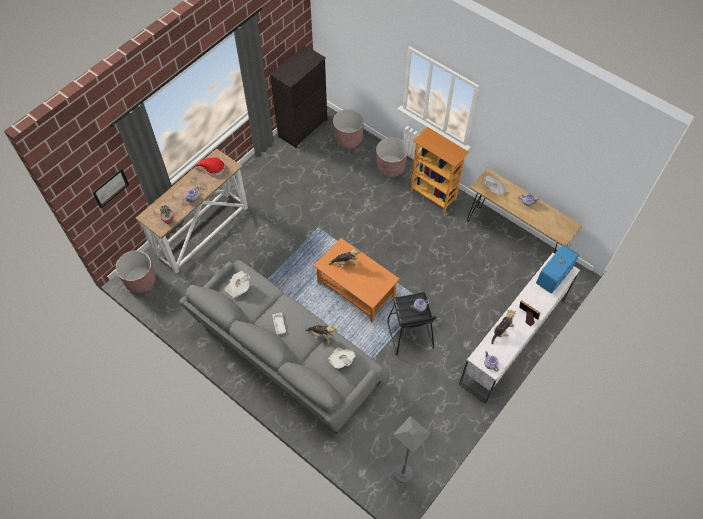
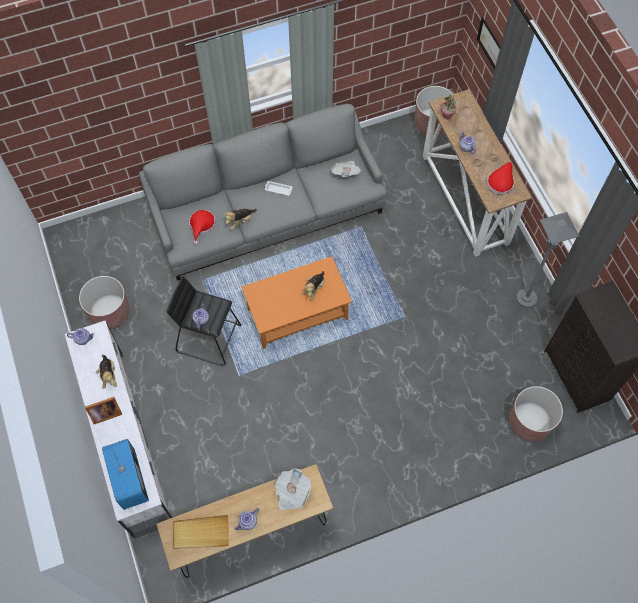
camera: 120 degrees right, 5 degrees up
newspaper [328,347,356,368] -> red hat [189,210,215,244]
brown planter [376,137,408,177] -> brown planter moved to [79,276,130,329]
grey floor lamp [393,416,431,483] -> grey floor lamp moved to [516,212,579,308]
bookcase [410,127,469,213] -> none
none -> beige tray [173,515,229,549]

